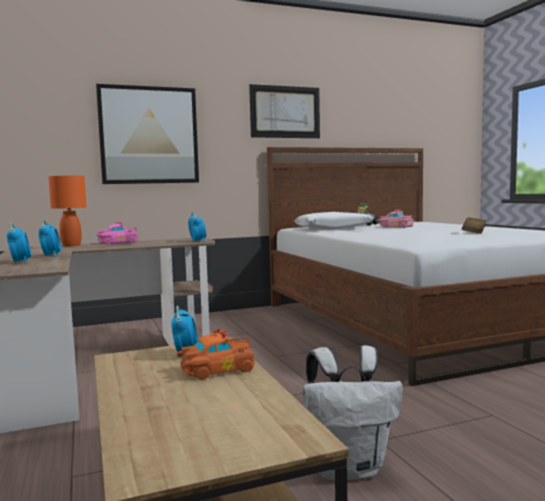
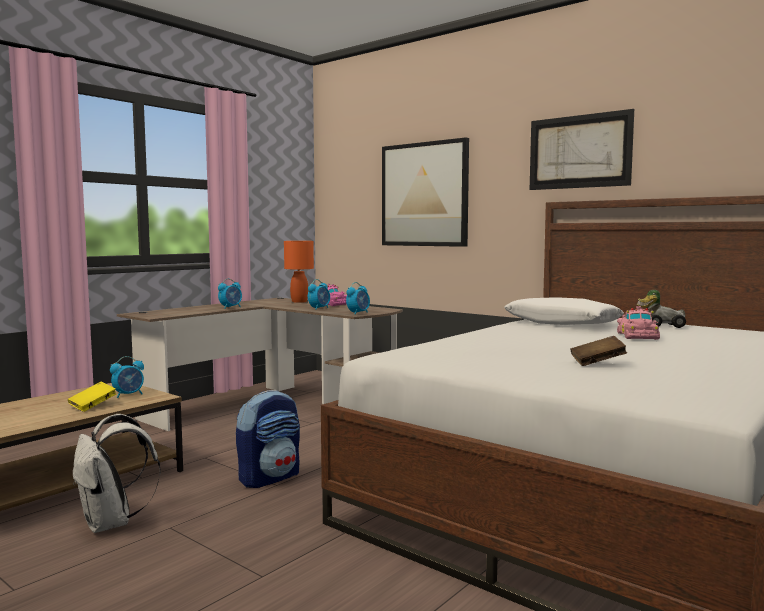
camera: 60 degrees right, 0 degrees up
alarm clock [6,223,32,263] -> alarm clock moved to [308,279,330,310]
orange toy car [177,329,255,379] -> yellow book [68,382,117,412]
none -> backpack [236,390,300,488]

